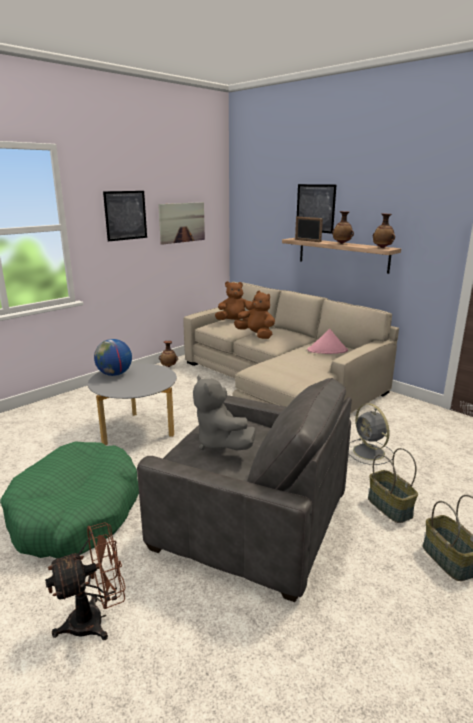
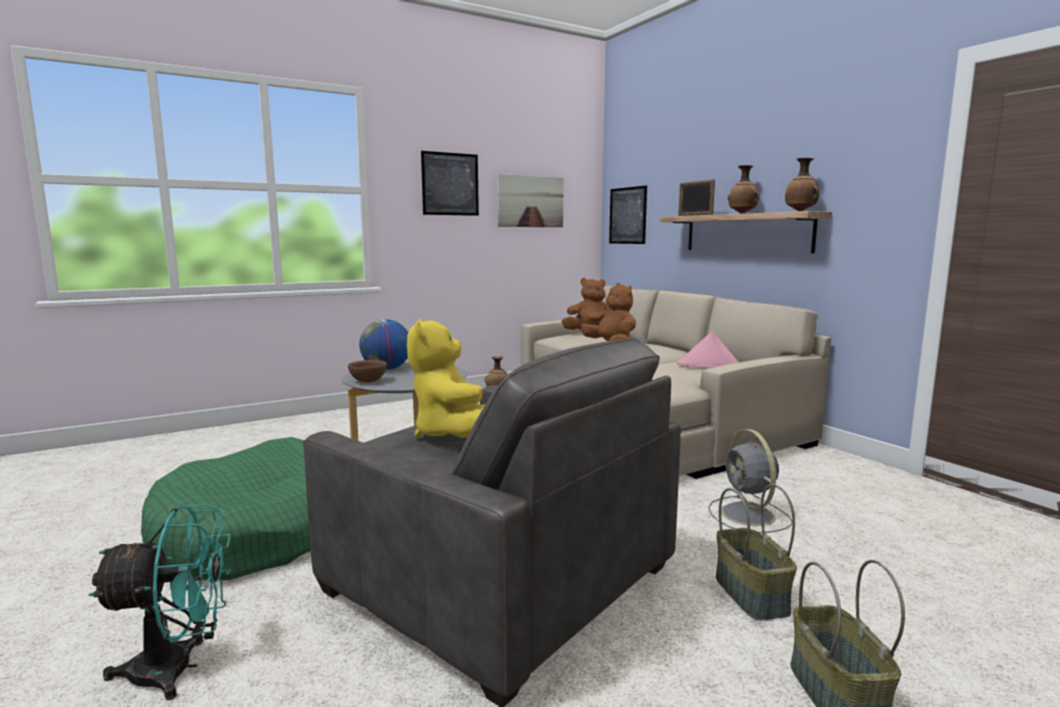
camera: 15 degrees right, 10 degrees down
brown fan [45,522,126,640] -> turquoise fan [88,504,231,700]
grey plush toy [193,375,256,450] -> yellow plush toy [407,319,485,439]
picture [297,184,336,234] -> picture moved to [609,186,647,244]
none -> brown bowl [348,360,387,383]

